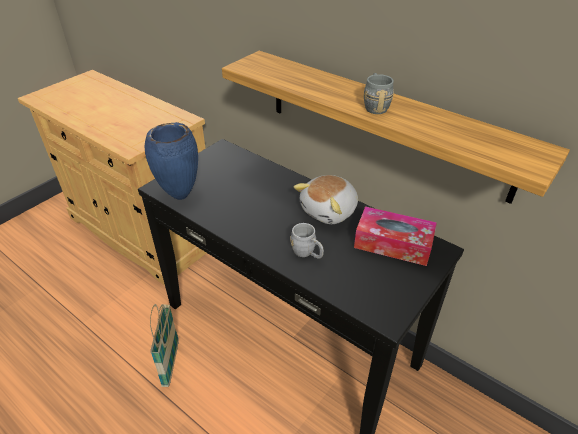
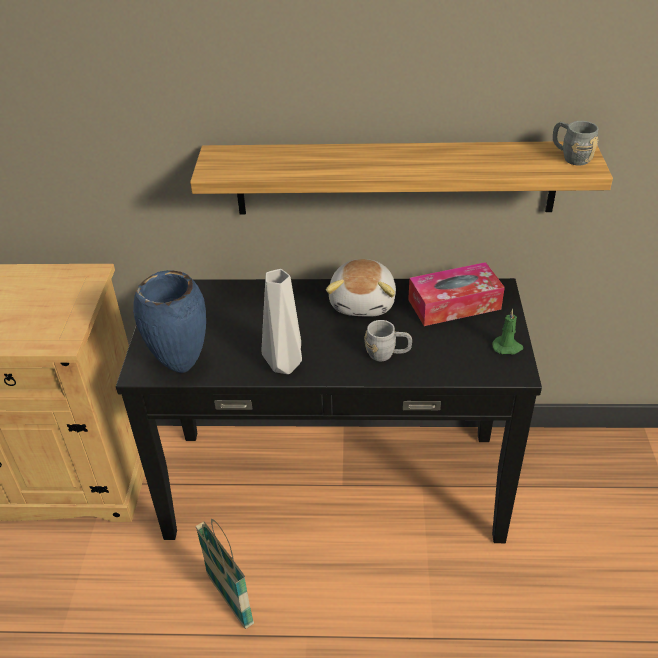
camera: 35 degrees left, 0 degrees up
grey mug [364,73,394,114] -> grey mug moved to [553,121,599,166]
none -> grey vase [262,269,302,374]
none -> green candle [492,309,523,354]

